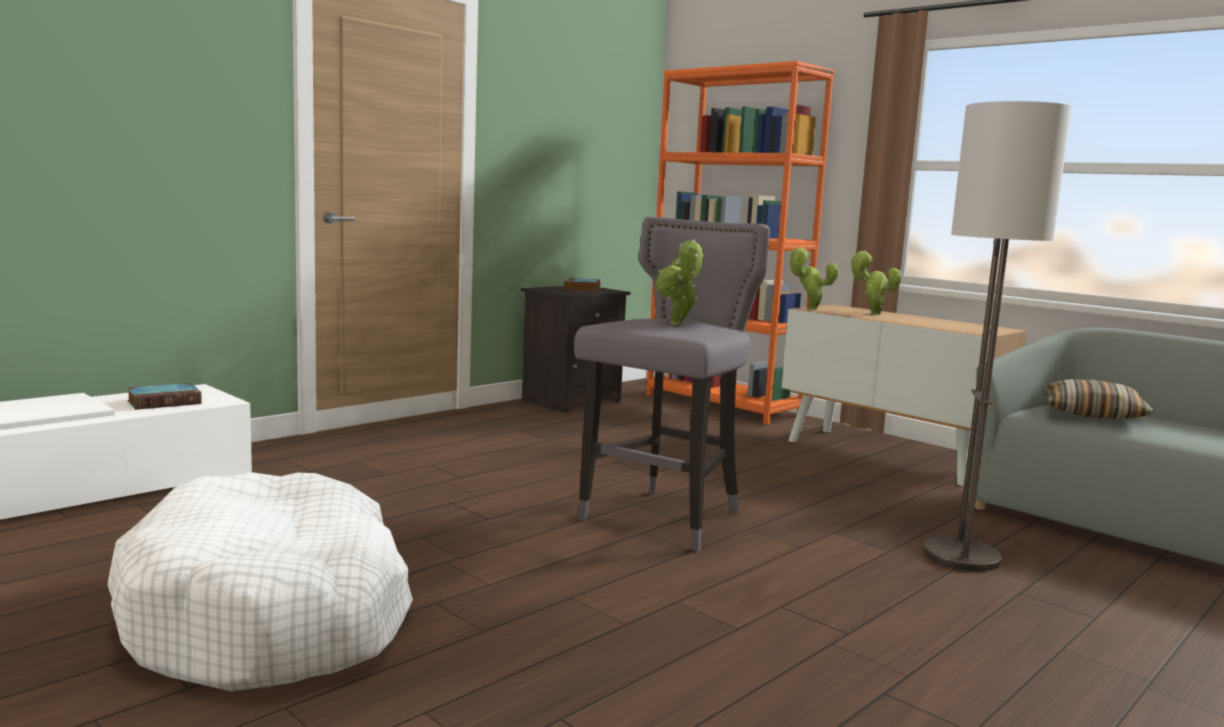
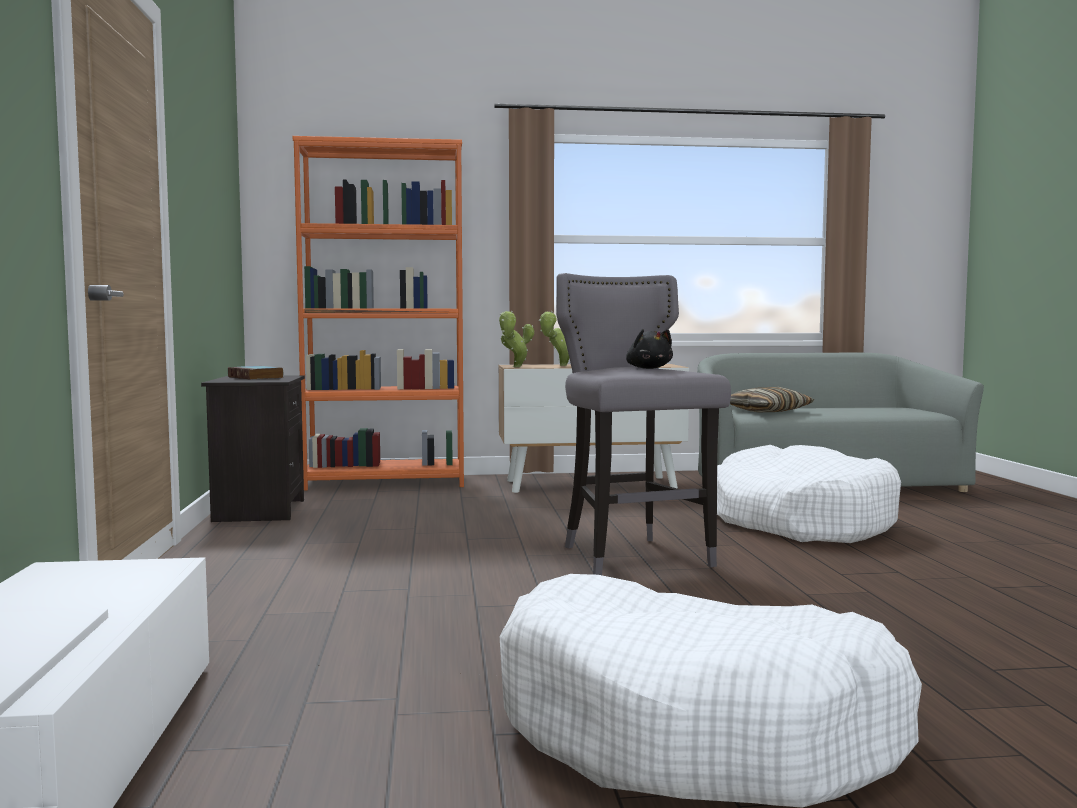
camera: 50 degrees left, 5 degrees down
book [127,383,202,410] -> none
potted plant [655,239,703,325] -> black plush toy [626,329,673,369]
floor lamp [923,101,1072,571] -> white dog bed [717,445,901,543]

